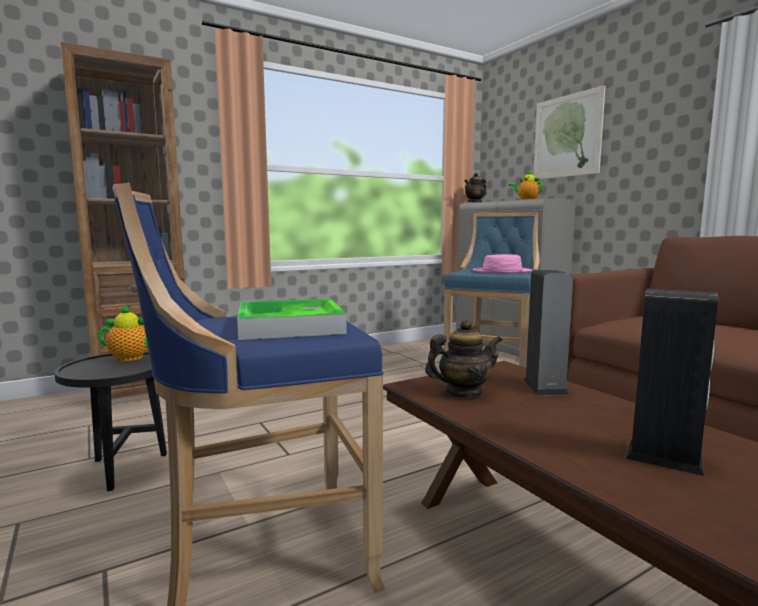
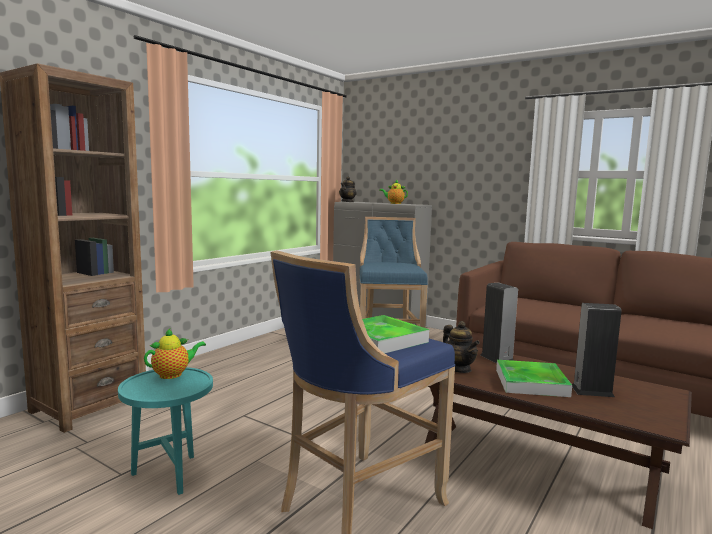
camera: 25 degrees left, 0 degrees up
black side table [54,352,167,491] -> turquoise side table [118,367,213,495]
teapot [425,319,502,397] -> teapot turned 105 degrees clockwise [443,321,480,373]
pink hat [473,254,532,274] -> none
picture [533,85,606,179] -> none
none -> tray [496,360,572,397]

